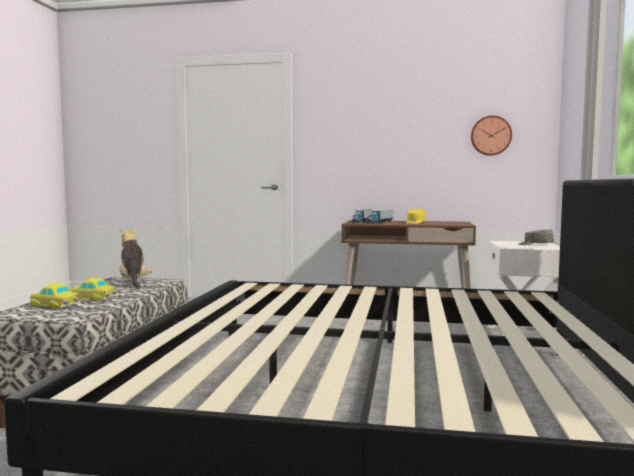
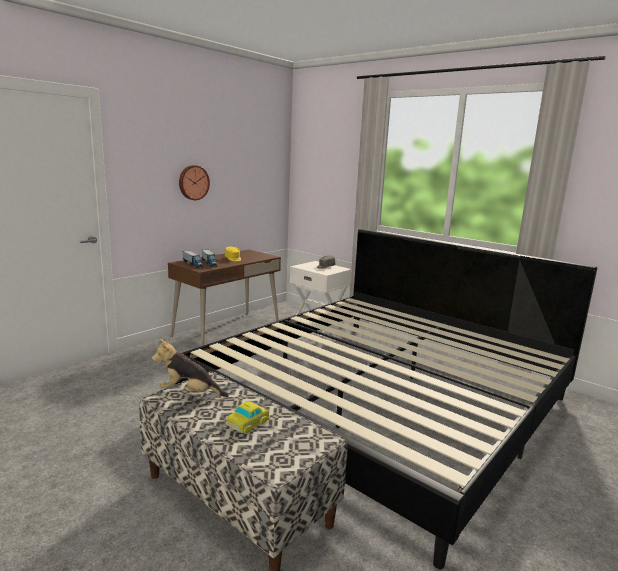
camera: 60 degrees left, 10 degrees up
toy car [30,283,81,308] -> none
wall clock [471,115,512,156] -> wall clock moved to [179,165,210,200]

